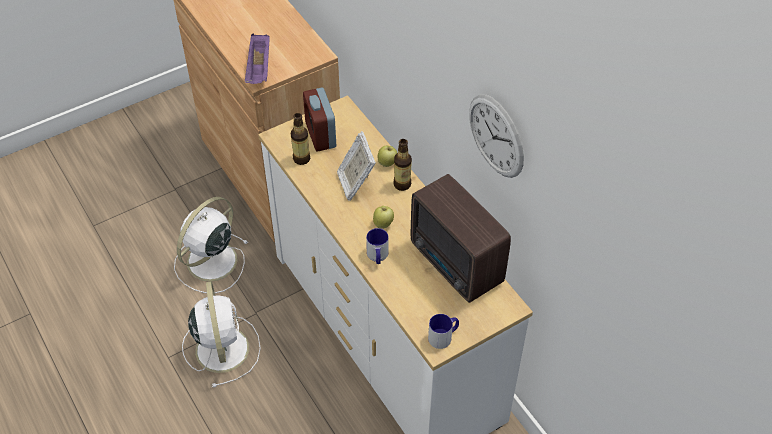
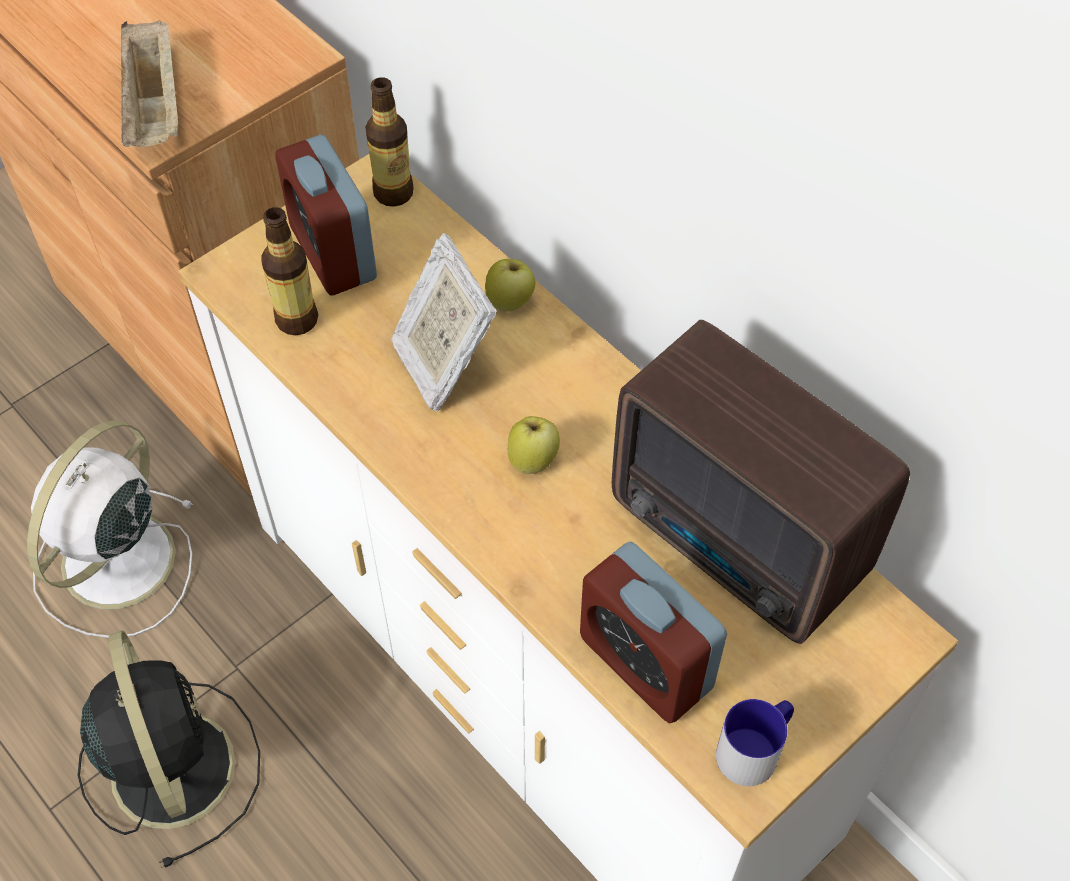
camera: 10 degrees left, 5 degrees up
white fan [182,281,261,388] -> black fan [78,630,260,868]
purple tray [245,34,270,84] -> beige tray [121,20,179,147]
mug [366,228,388,264] -> none
bottle [394,139,412,191] -> bottle moved to [365,77,414,207]
wall clock [469,94,524,178] -> none
none -> alarm clock [580,542,727,723]

